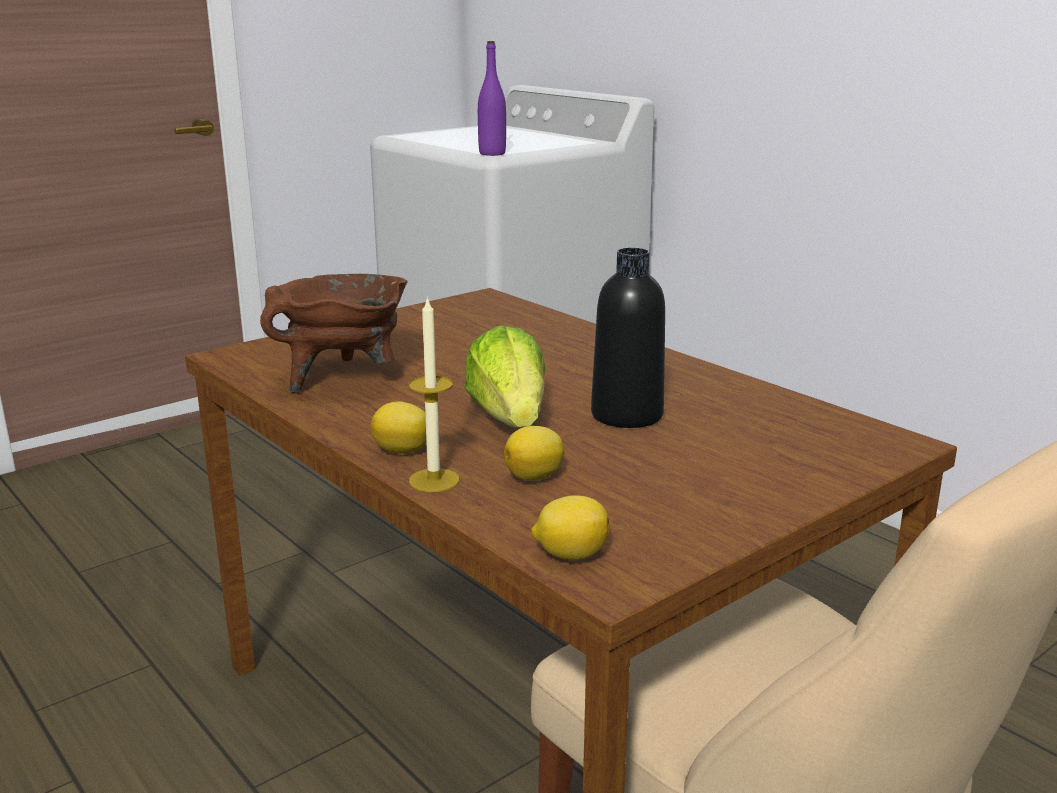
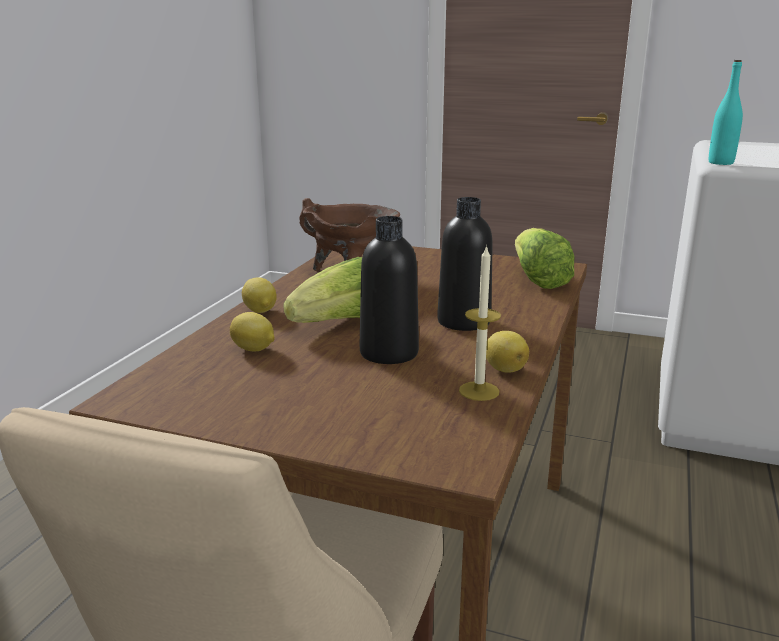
camera: 60 degrees right, 0 degrees up
candle [408,296,459,492] -> candle moved to [459,245,501,401]
purple bottle [478,41,506,156] -> turquoise bottle [709,60,743,165]
lemon [531,495,610,560] -> lemon moved to [486,331,529,373]
none -> black bottle [437,197,493,331]
none -> lettuce [515,228,575,289]

